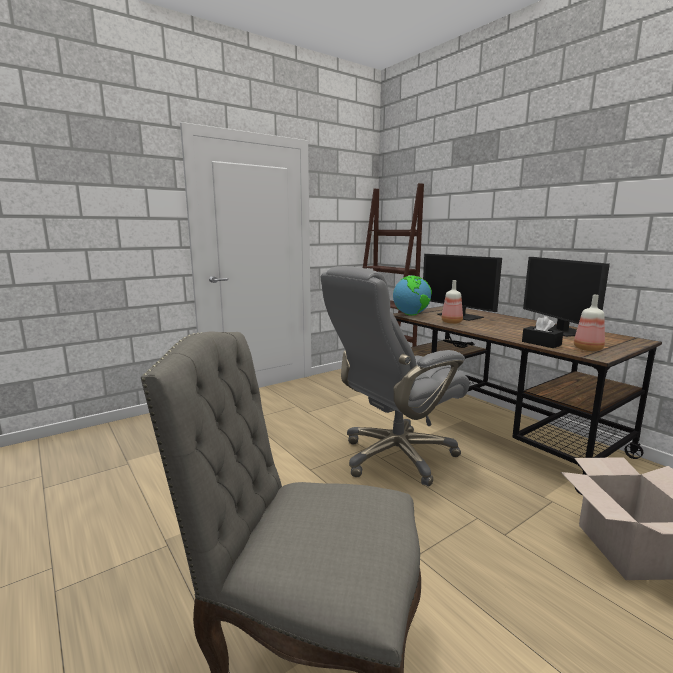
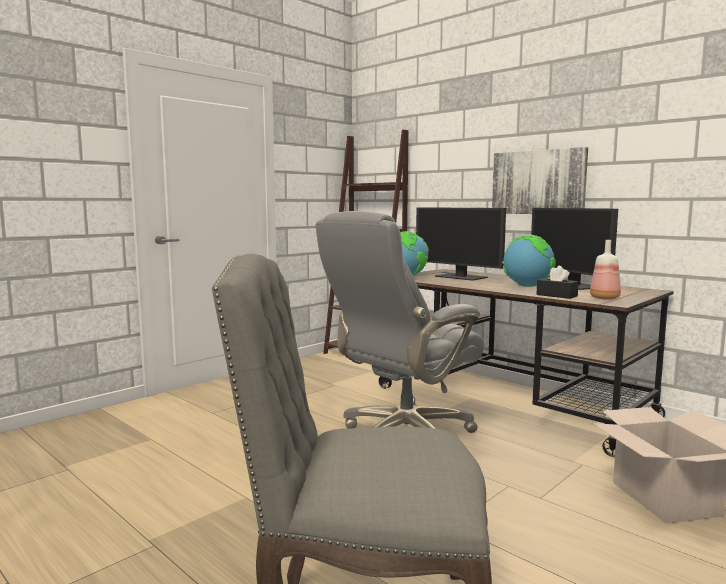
camera: 10 degrees left, 5 degrees down
bottle [442,280,463,324] -> none
none -> picture [492,147,588,214]
none -> globe [502,235,556,287]

